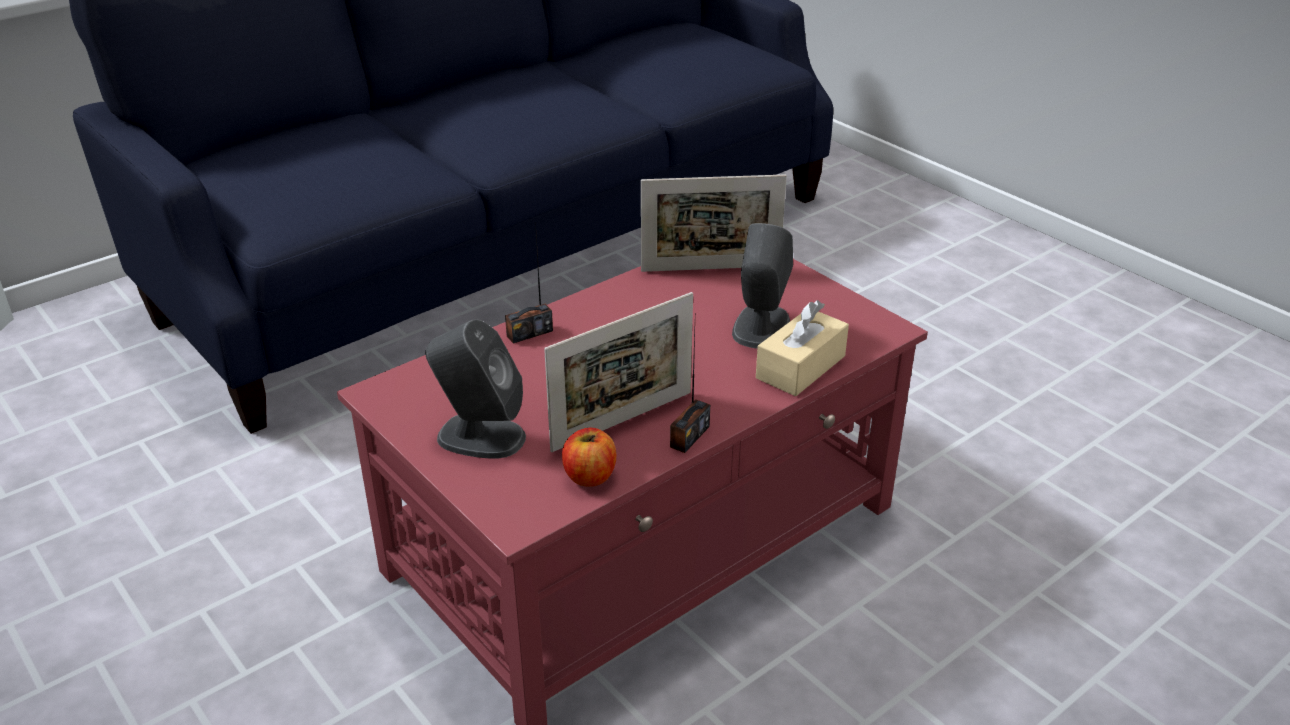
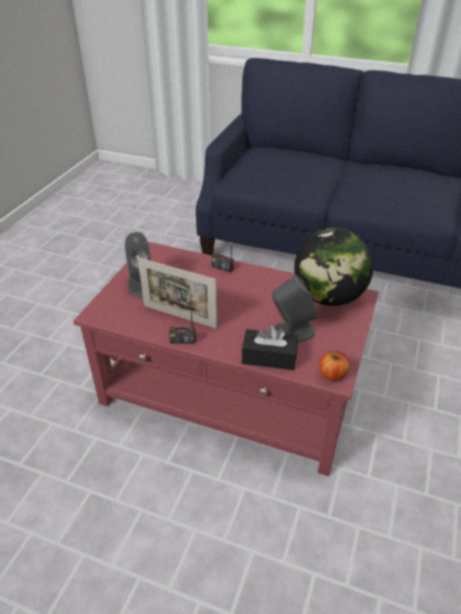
camera: 60 degrees right, 5 degrees up
apple [562,427,616,487] -> apple moved to [319,351,350,381]
picture frame [641,174,787,272] -> globe [294,228,374,306]
beige tissue box [756,300,849,396] -> black tissue box [242,326,298,370]

